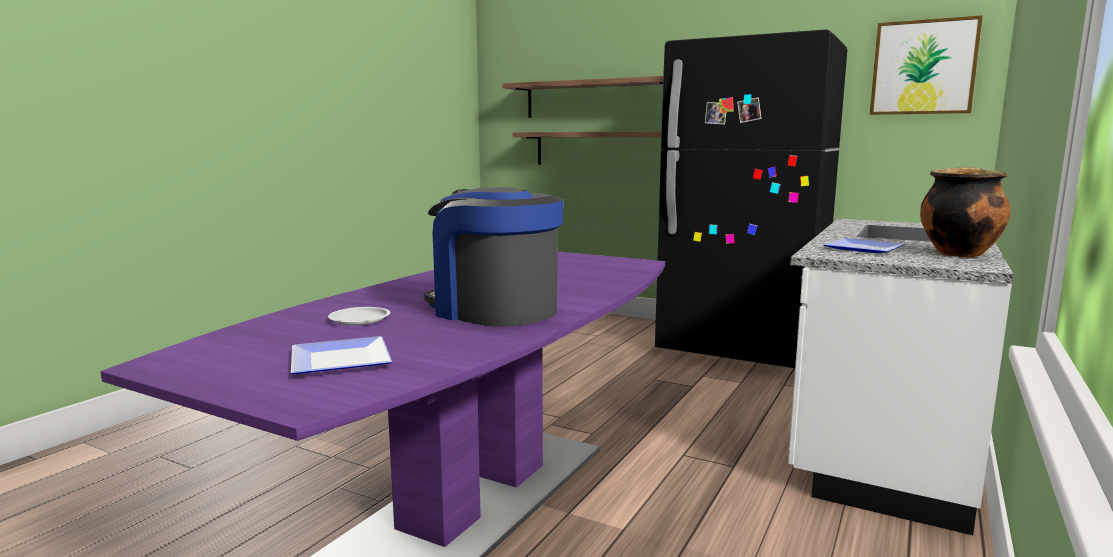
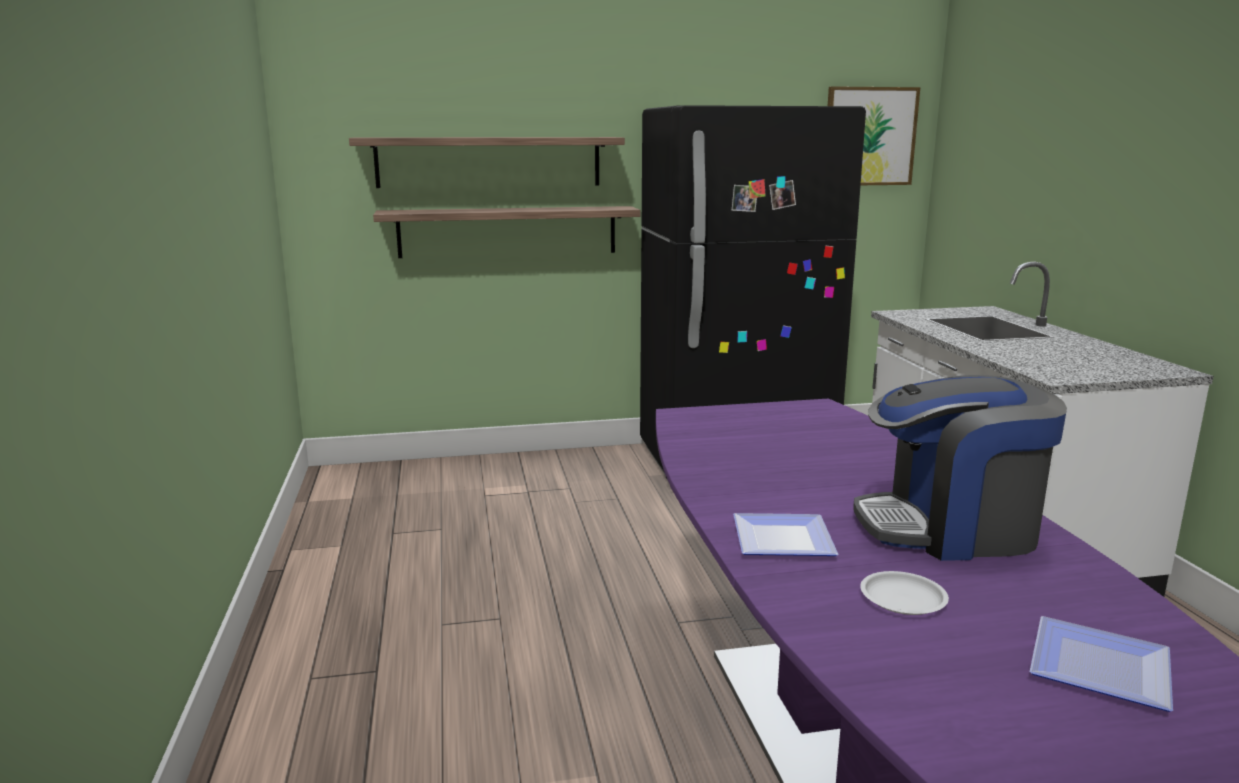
camera: 40 degrees left, 5 degrees up
plate [823,238,905,253] -> plate moved to [733,513,839,556]
cooking pot [920,167,1010,257] -> none

